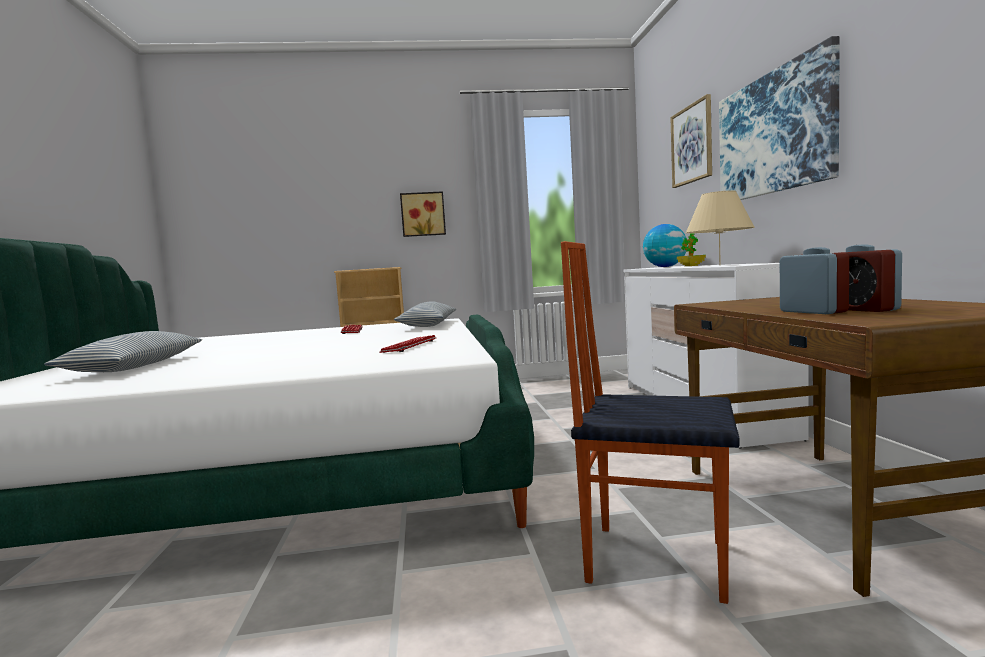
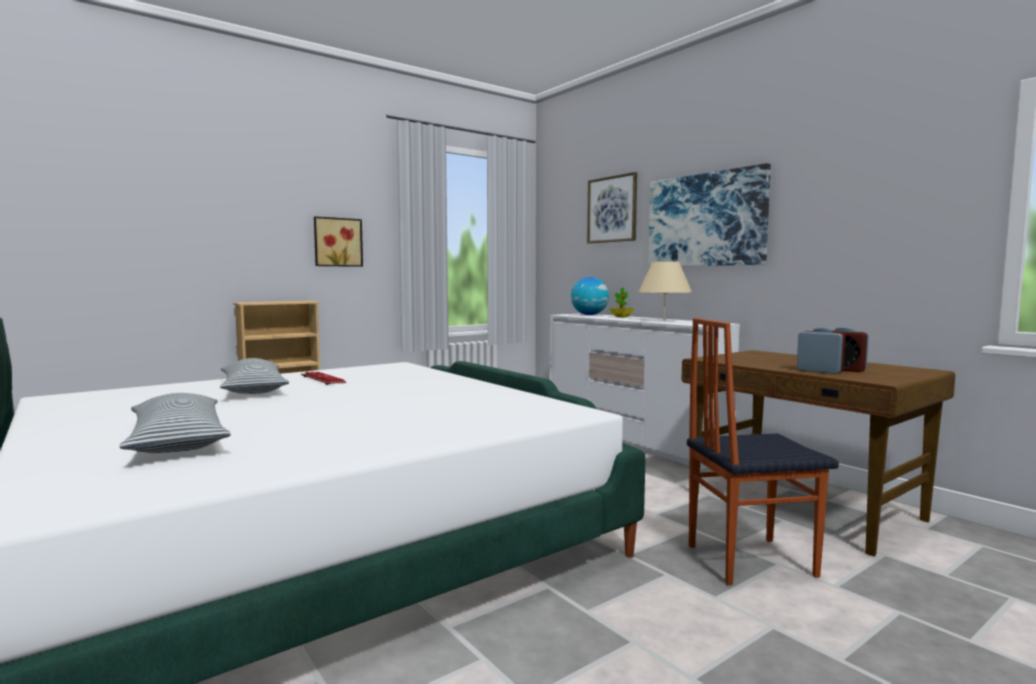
camera: 30 degrees left, 0 degrees up
keyboard [379,335,436,353] -> none
pillow [394,301,456,327] -> pillow moved to [220,358,289,394]

